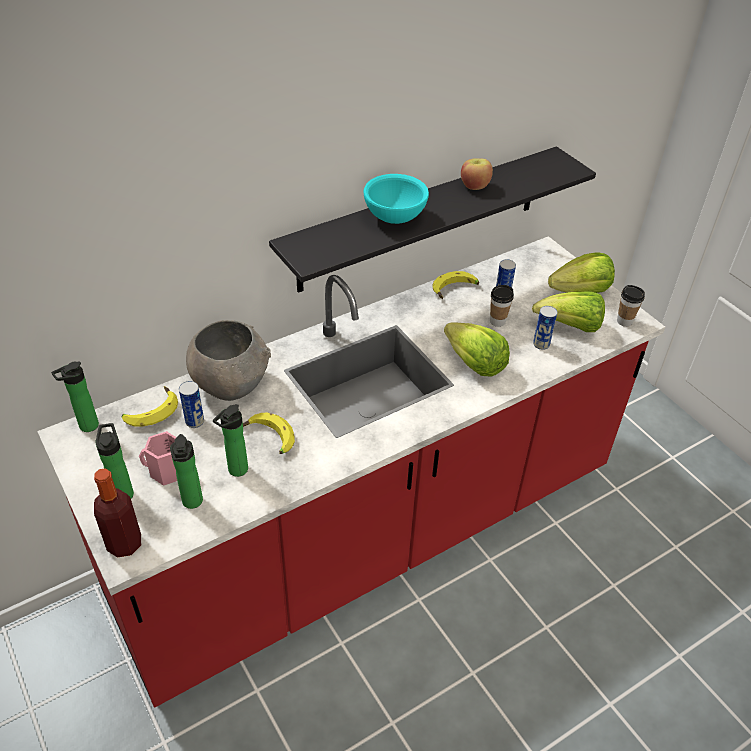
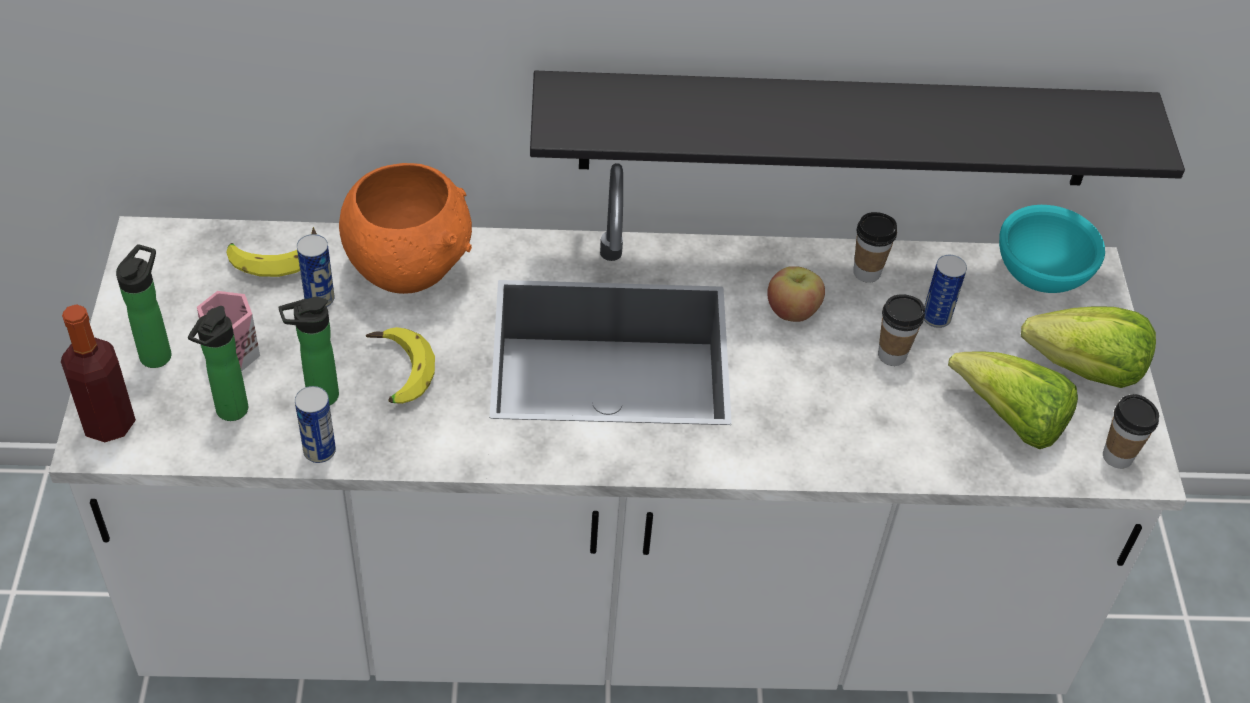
camera: 30 degrees right, 5 degrees up
red counter [37,236,665,708] -> white counter [49,163,1187,694]
bottle [51,362,99,432] -> none
grey bowl [186,320,271,401] -> orange bowl [339,163,472,294]
turquoise bowl [363,174,429,224] -> turquoise bowl moved to [999,205,1105,293]
banana [432,271,479,299] -> cup [853,212,897,283]
lettuce [444,322,510,376] -> none
apple [461,158,493,190] -> apple moved to [767,266,825,322]
can [533,306,557,350] -> can moved to [295,386,336,463]

